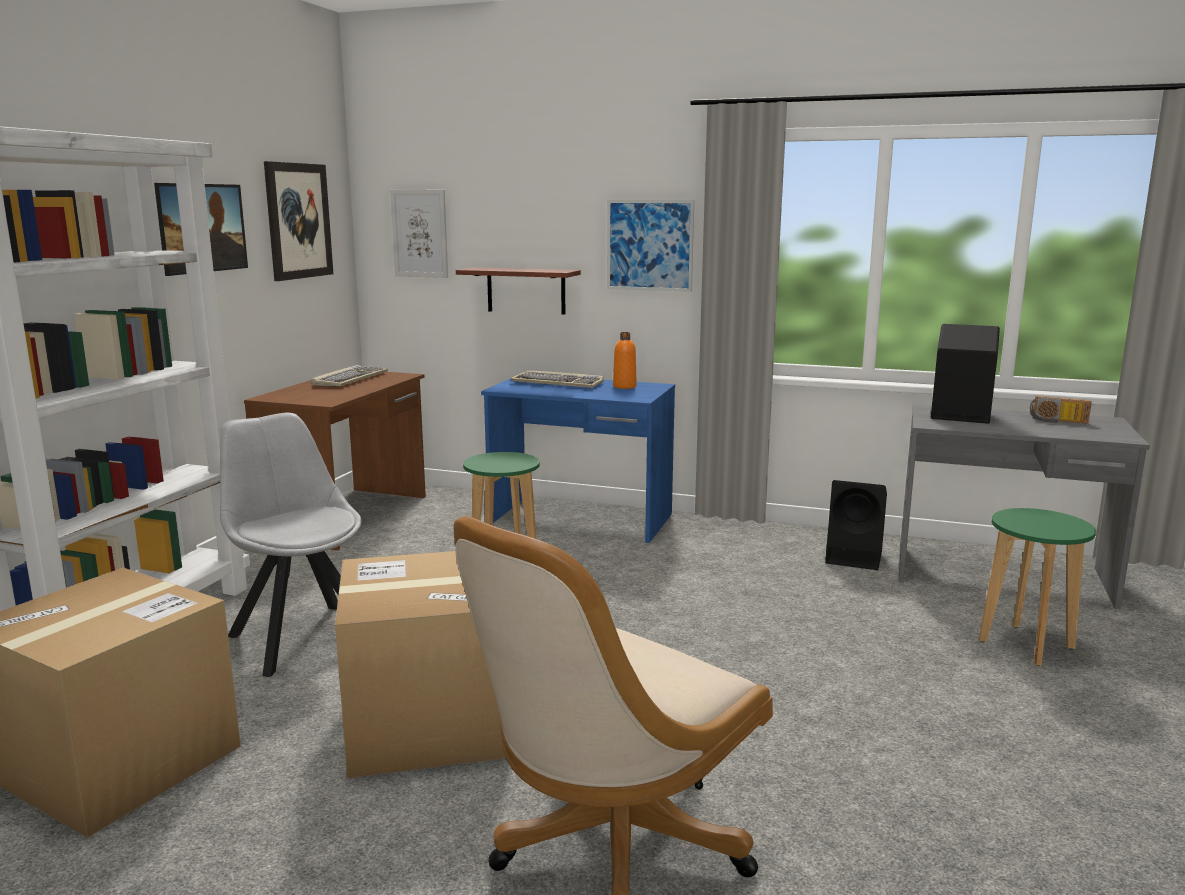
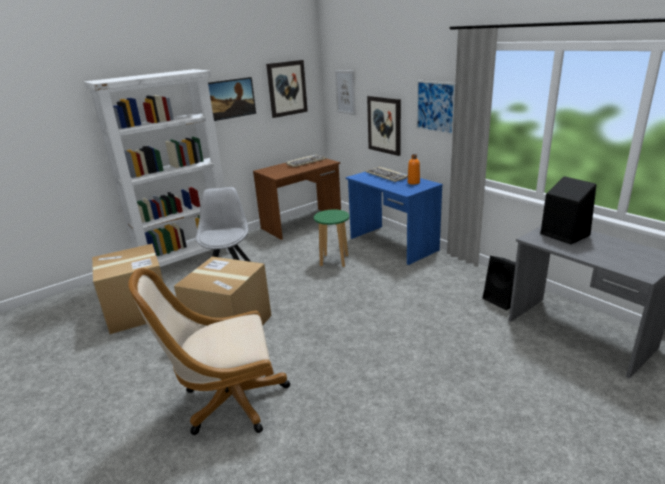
camera: 35 degrees right, 10 degrees up
shelf [456,267,581,315] -> picture [367,96,401,156]
green stool [979,508,1096,666] -> none
radio [1030,396,1092,424] -> none

